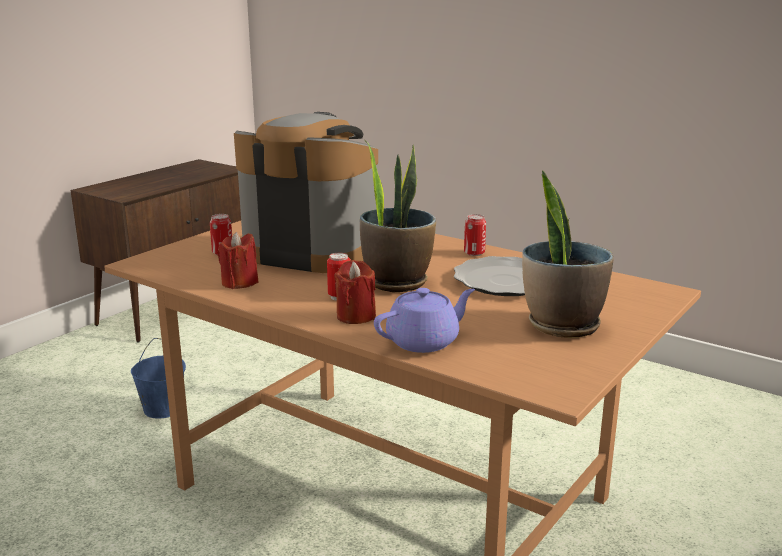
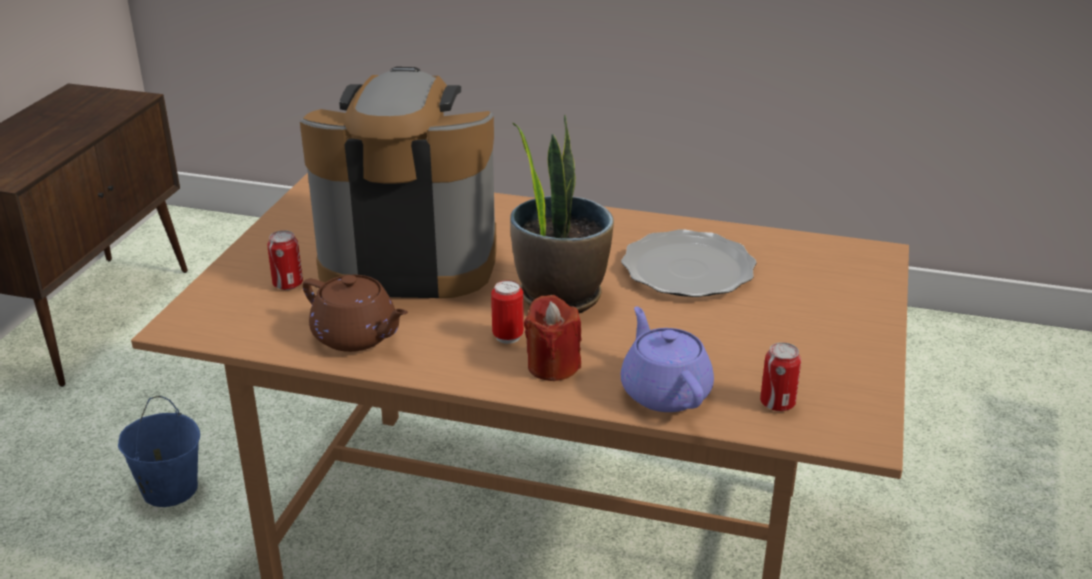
camera: 20 degrees left, 10 degrees up
red candle [218,232,259,289] -> brown teapot [302,275,408,352]
purple teapot [374,288,475,353] -> purple teapot turned 60 degrees counterclockwise [621,306,714,412]
can [464,214,486,256] -> can moved to [760,342,801,411]
potted plant [522,170,614,338] -> none

